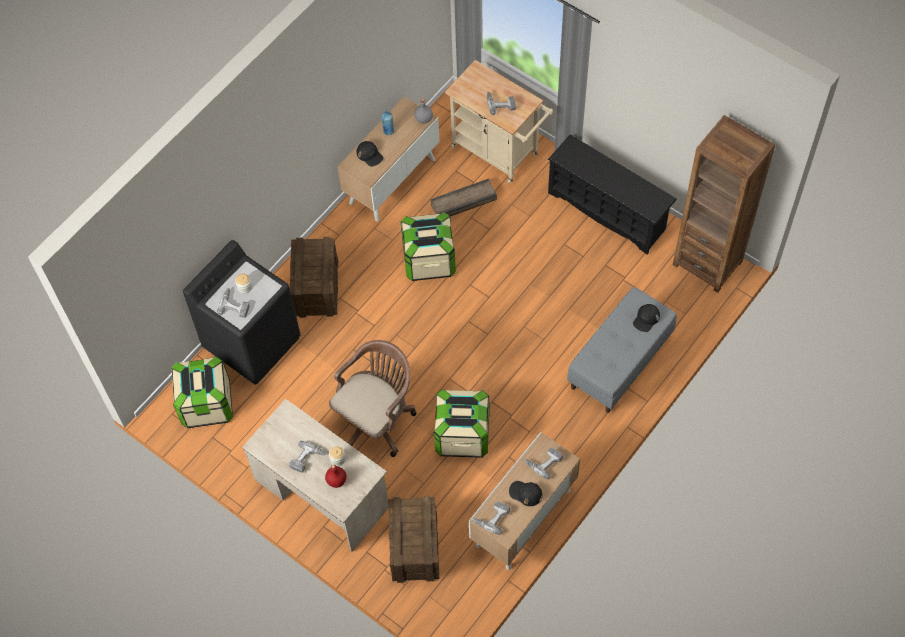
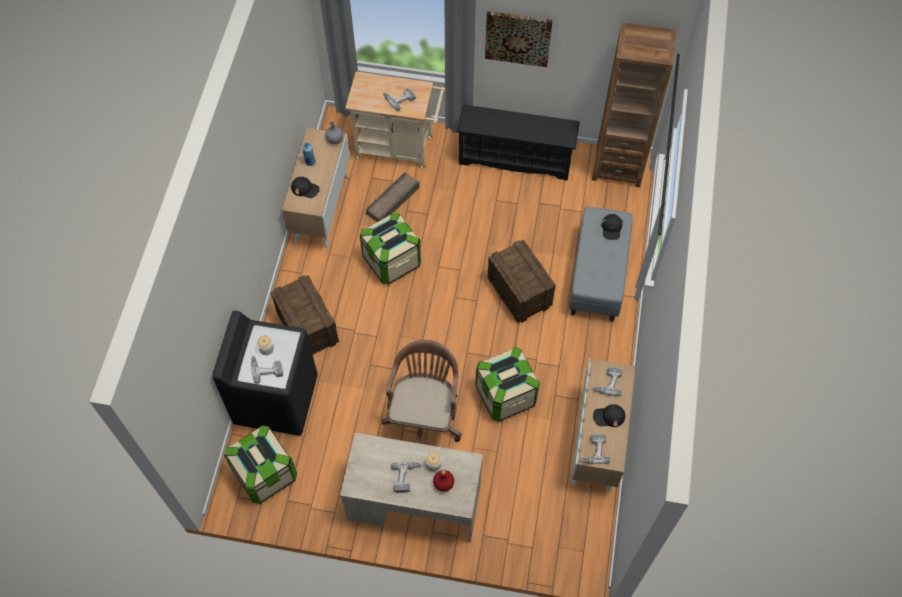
camera: 30 degrees left, 0 degrees up
crate [388,495,440,583] -> crate moved to [487,240,556,323]
none -> picture [485,11,553,67]

